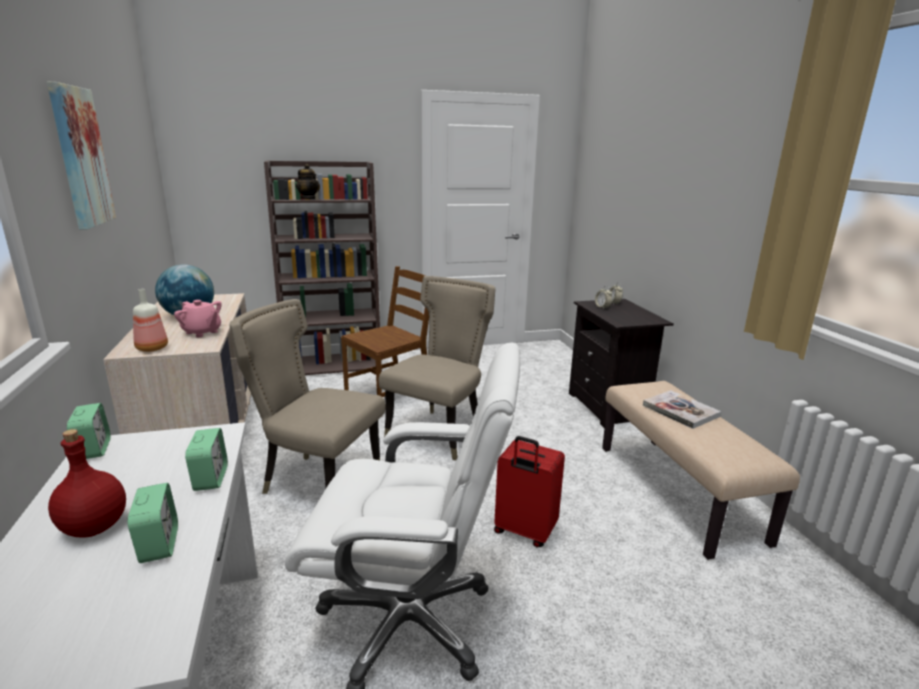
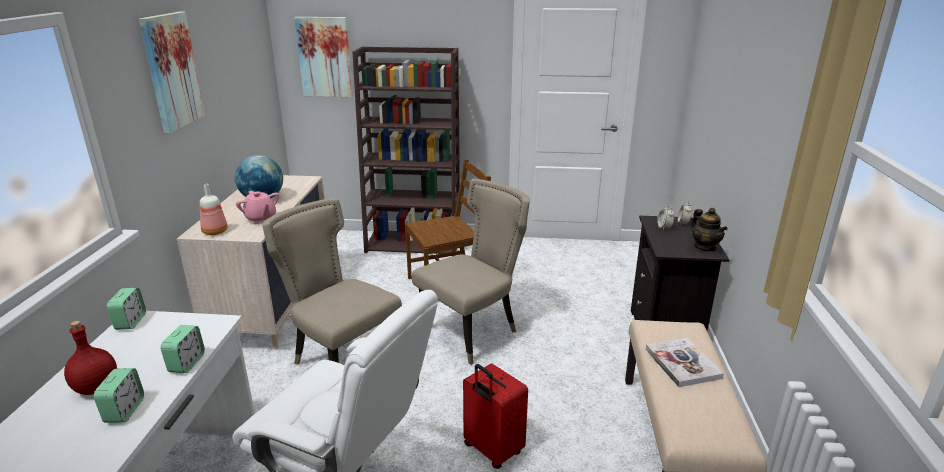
camera: 20 degrees right, 5 degrees up
teapot [296,164,320,199] -> teapot moved to [691,208,727,252]
none -> picture [294,17,353,97]

